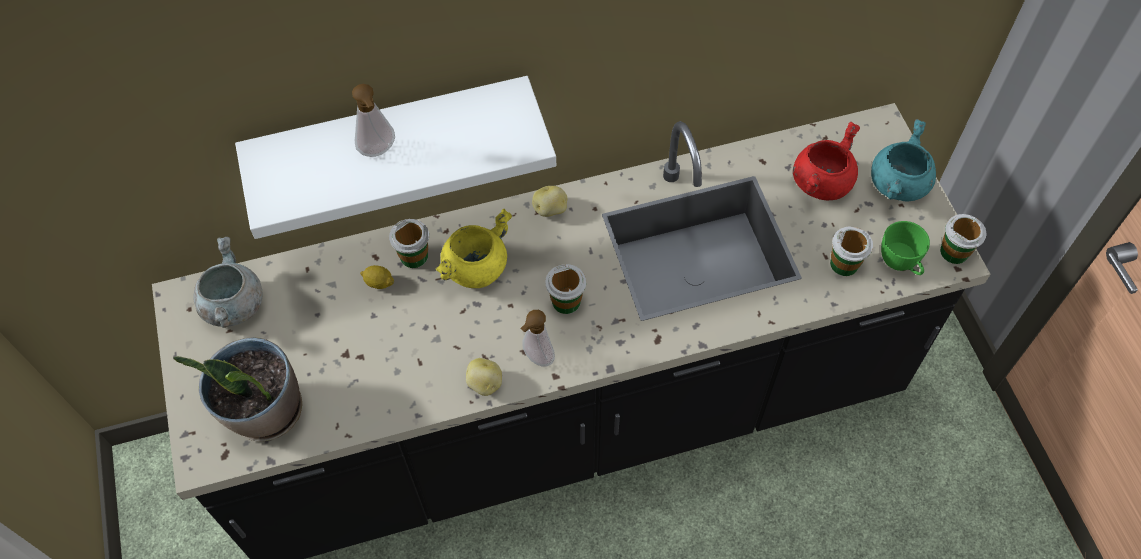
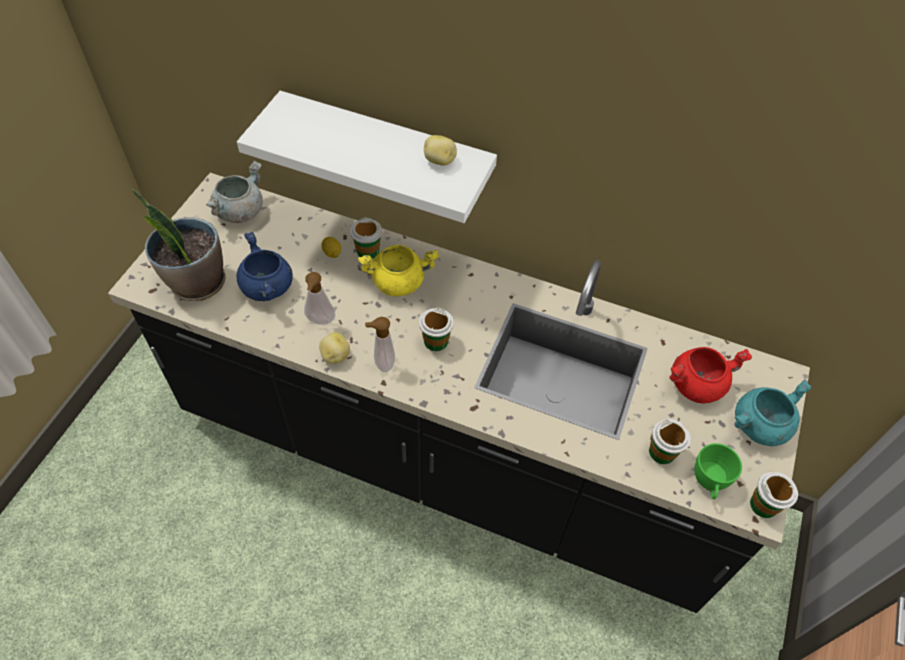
camera: 35 degrees right, 5 degrees down
soap dispenser [352,84,395,157] -> soap dispenser moved to [304,272,335,325]
potato [532,186,567,217] -> potato moved to [424,135,457,166]
none -> blue cooking pot [237,232,293,301]

